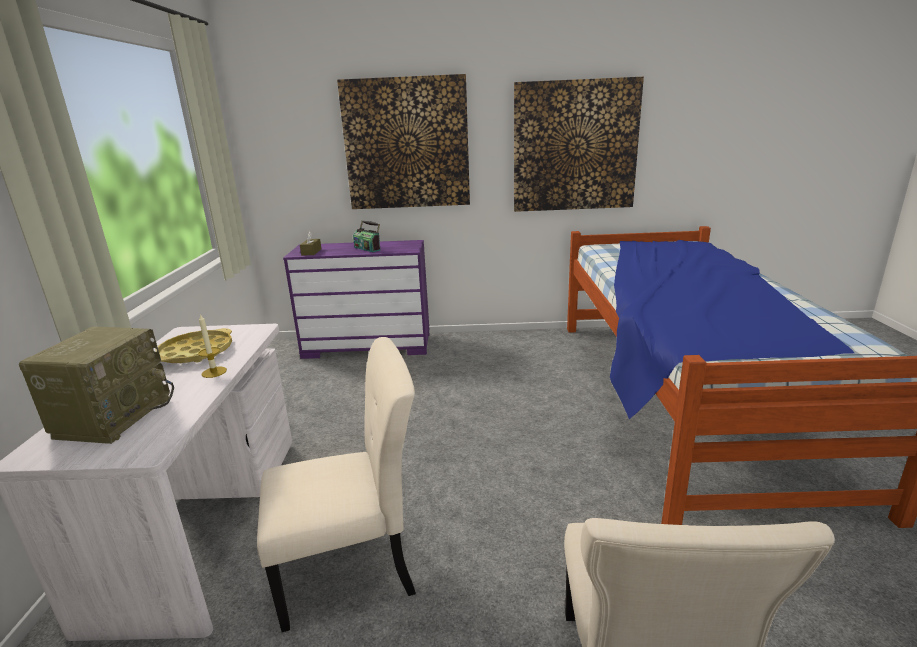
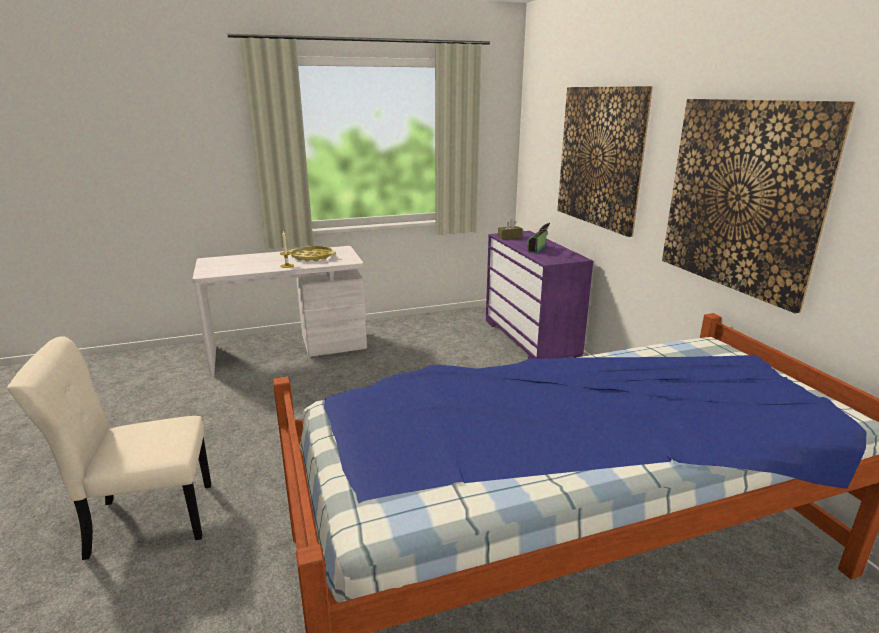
camera: 70 degrees right, 0 degrees up
radio [19,327,174,444] -> none
beige chair [257,337,416,632] -> none

